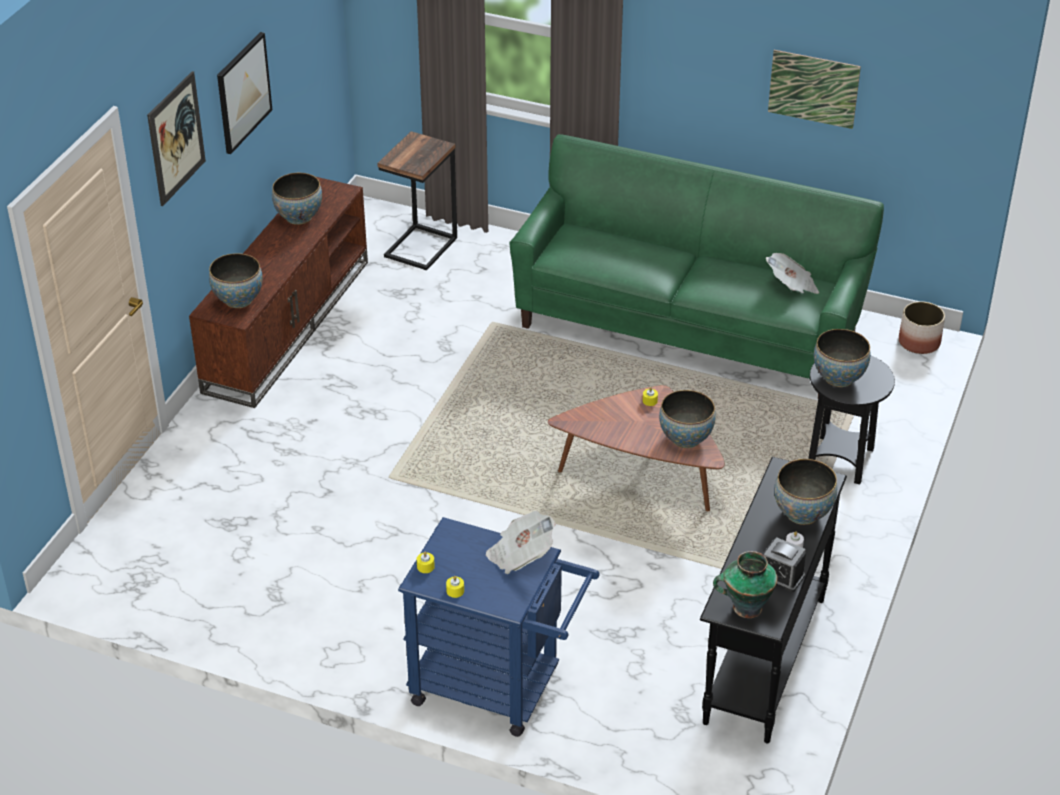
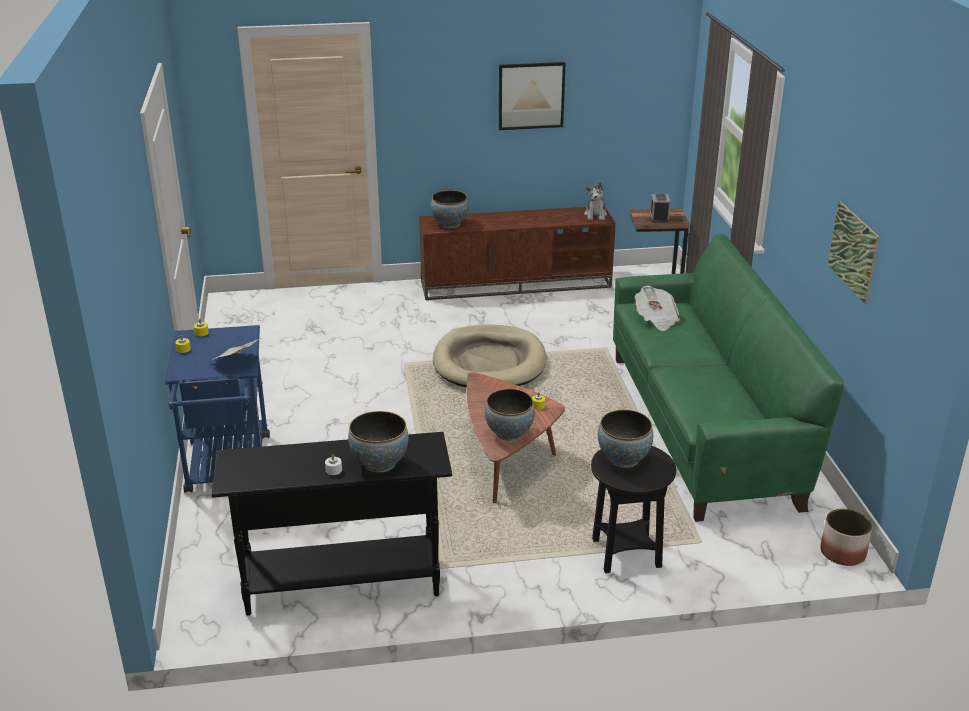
camera: 60 degrees right, 10 degrees down
picture [147,71,206,206] -> none
bowl [272,173,322,225] -> none
vase [713,551,778,618] -> none
alarm clock [763,537,806,592] -> alarm clock moved to [650,194,671,223]
newspaper [766,253,820,294] -> newspaper moved to [635,286,680,331]
none -> beige dog bed [433,325,546,387]
none -> plush toy [584,182,607,220]

